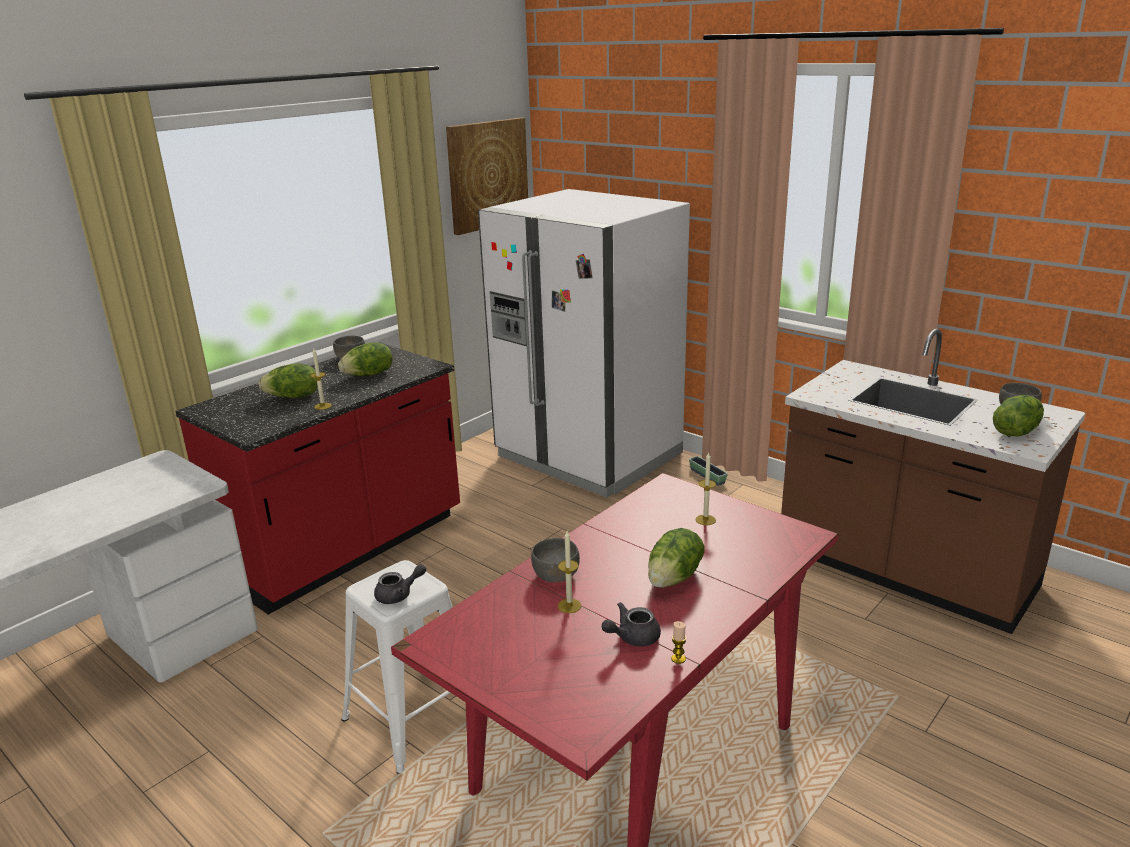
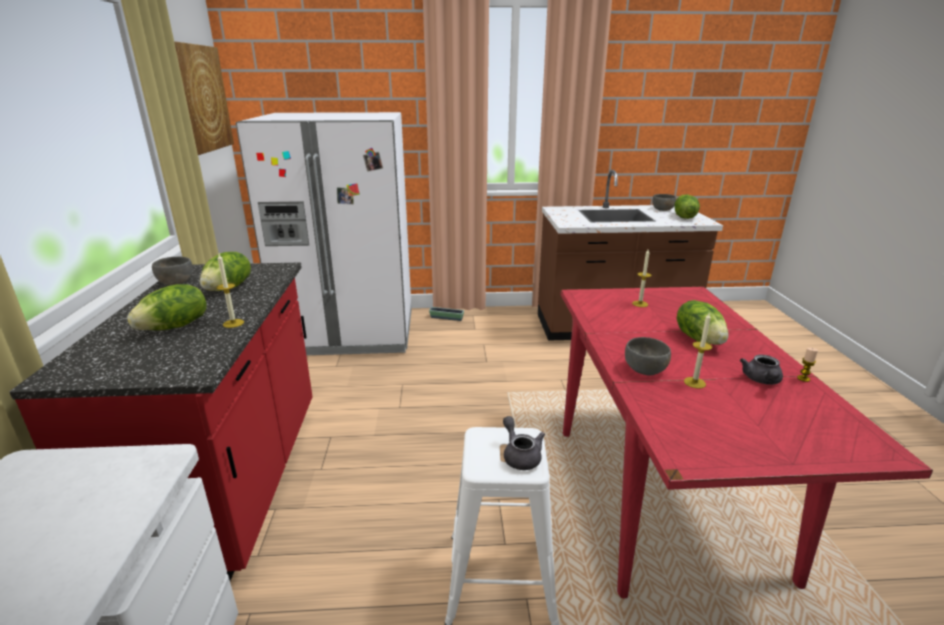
camera: 45 degrees left, 0 degrees up
grey teapot [374,564,426,604] -> grey teapot turned 45 degrees counterclockwise [503,416,545,470]

